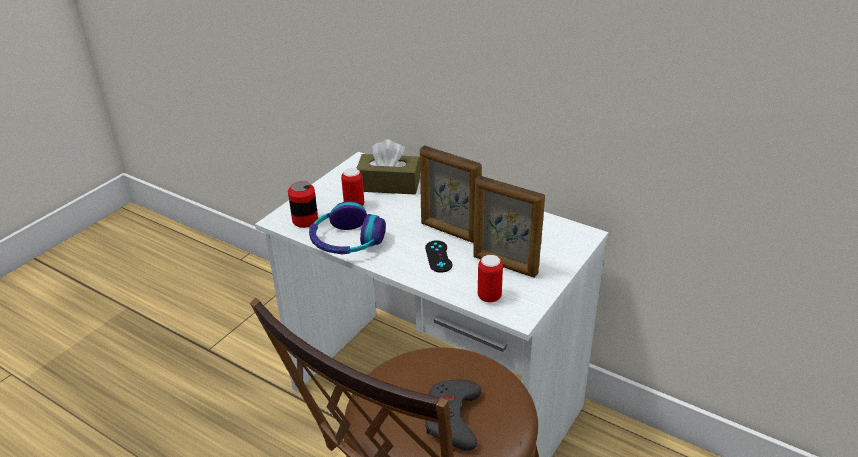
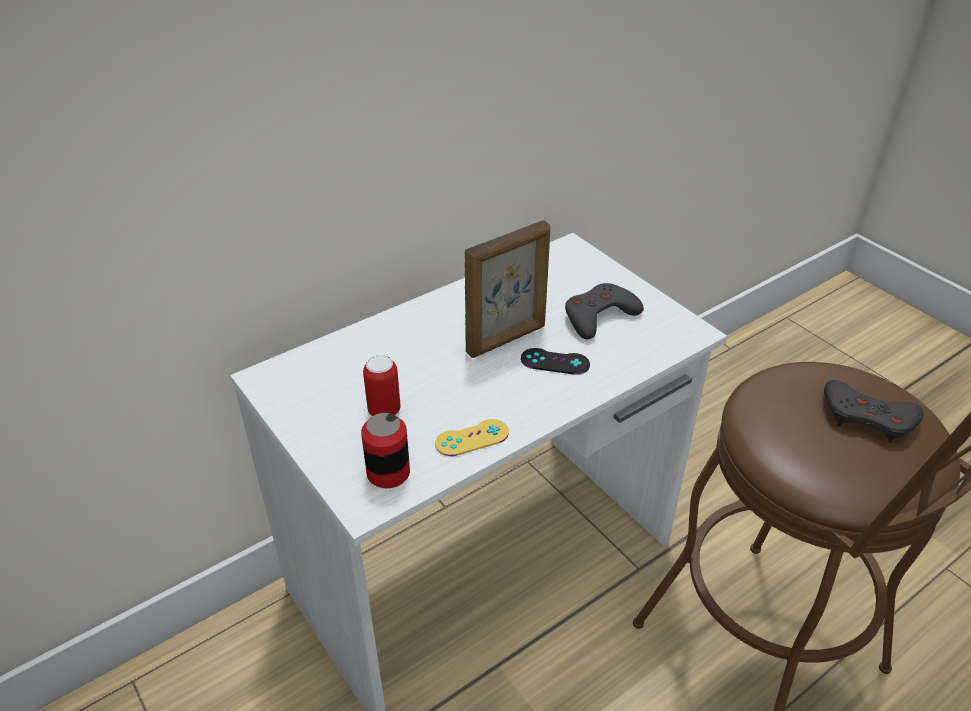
camera: 70 degrees left, 5 degrees up
headphones [309,201,386,254] -> yellow game controller [435,419,509,456]
brown tissue box [356,139,420,195] -> none
picture frame [473,175,545,278] -> grey game controller [565,283,644,339]
can [478,255,503,303] -> none

